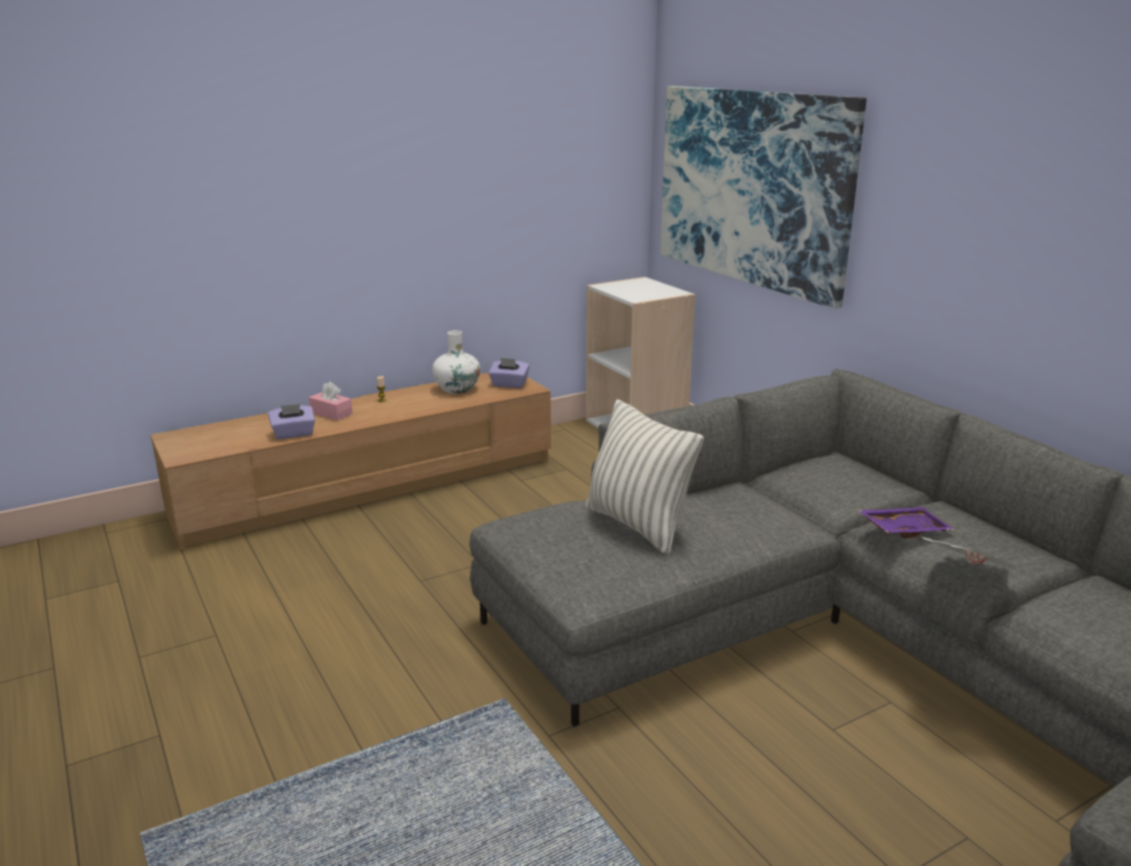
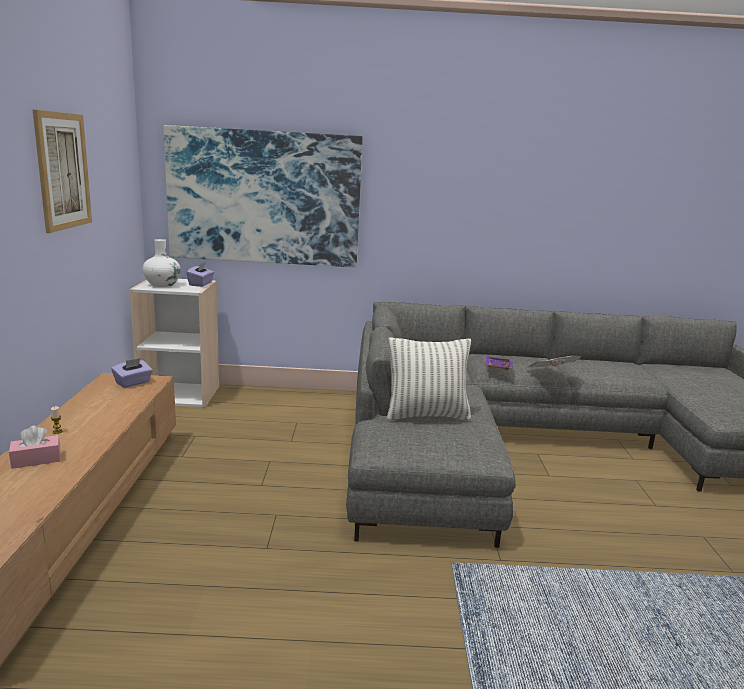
camera: 60 degrees left, 5 degrees down
purple tissue box [268,404,315,439] -> purple tissue box moved to [186,262,214,287]
white vase [432,330,480,394] -> white vase moved to [142,239,181,287]
none -> picture [33,110,92,233]

